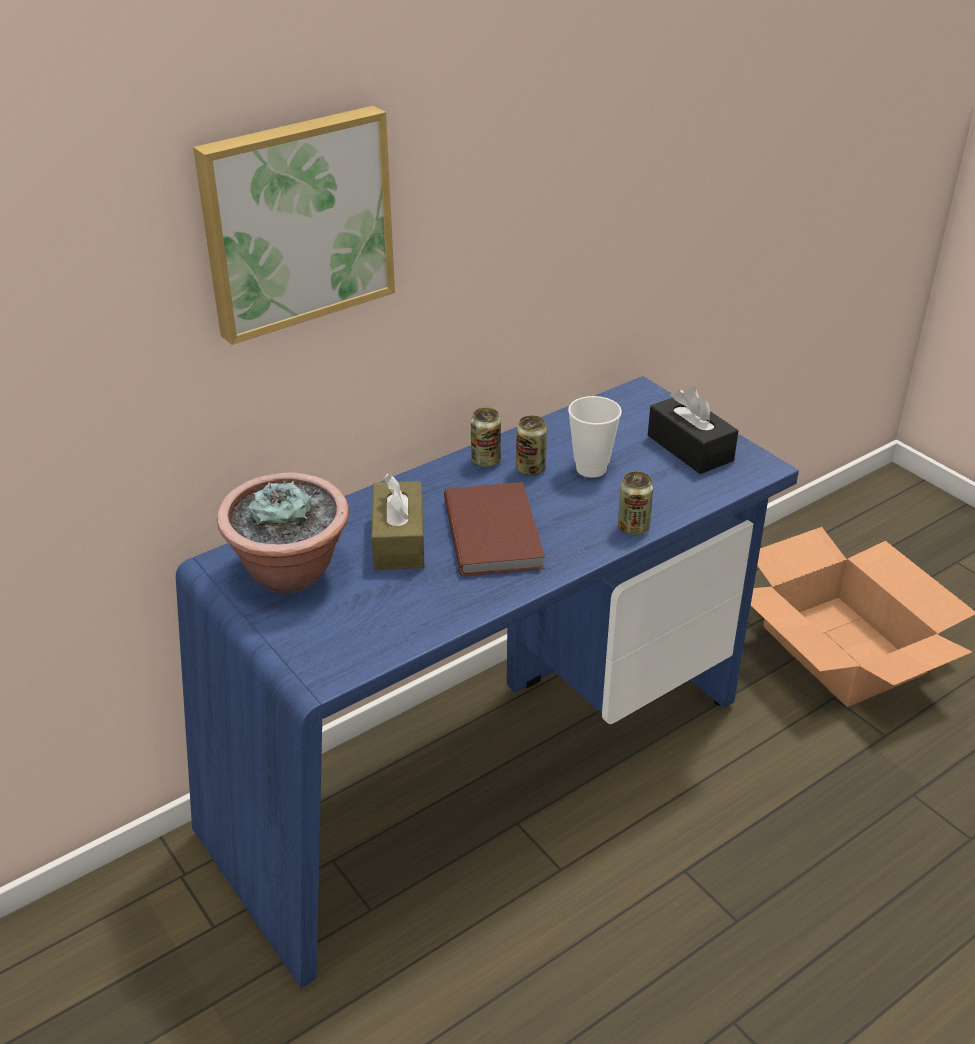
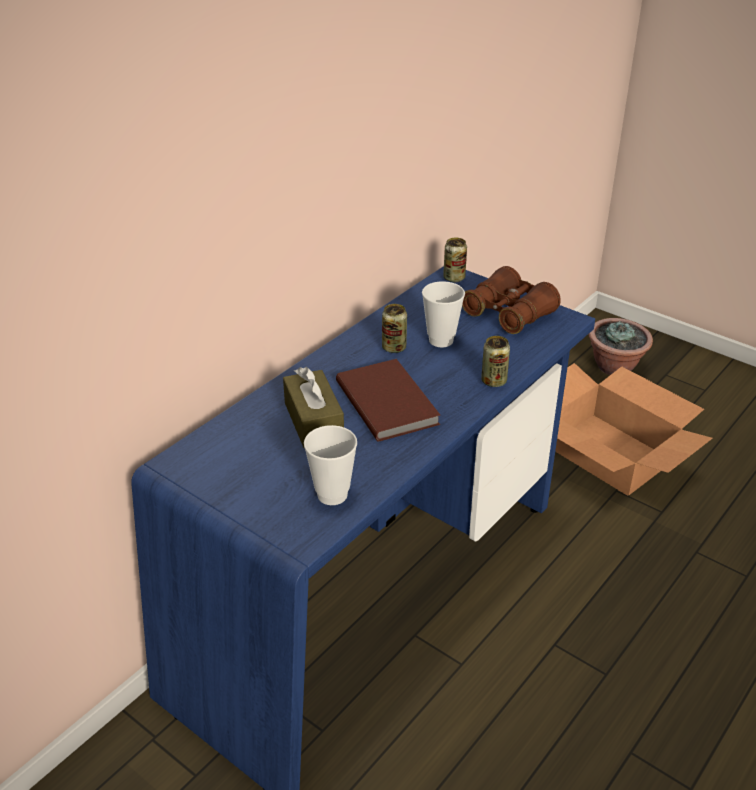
camera: 15 degrees left, 0 degrees up
picture [193,106,395,345] -> none
potted plant [217,473,349,593] -> potted plant moved to [589,318,653,375]
can [471,408,501,467] -> can moved to [443,237,467,282]
black tissue box [648,387,739,474] -> brown binoculars [462,266,561,334]
none -> cup [304,425,357,505]

